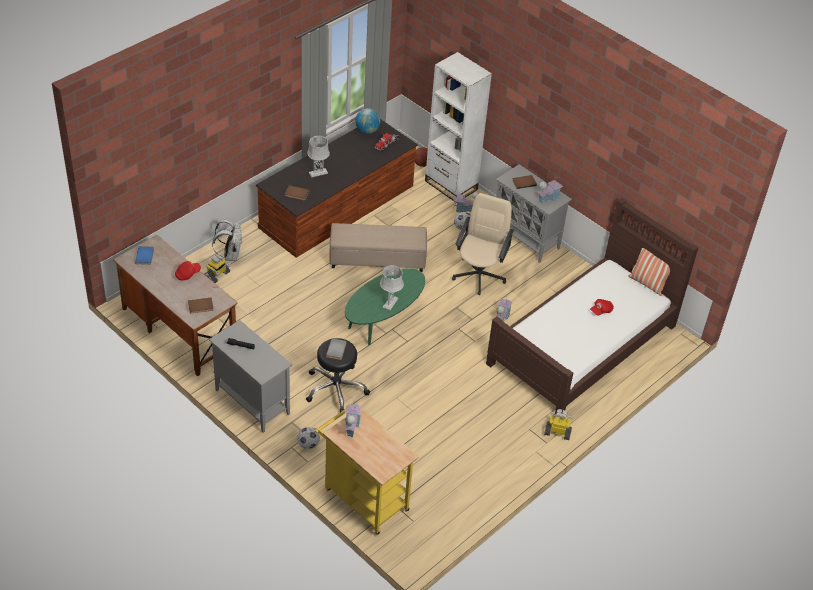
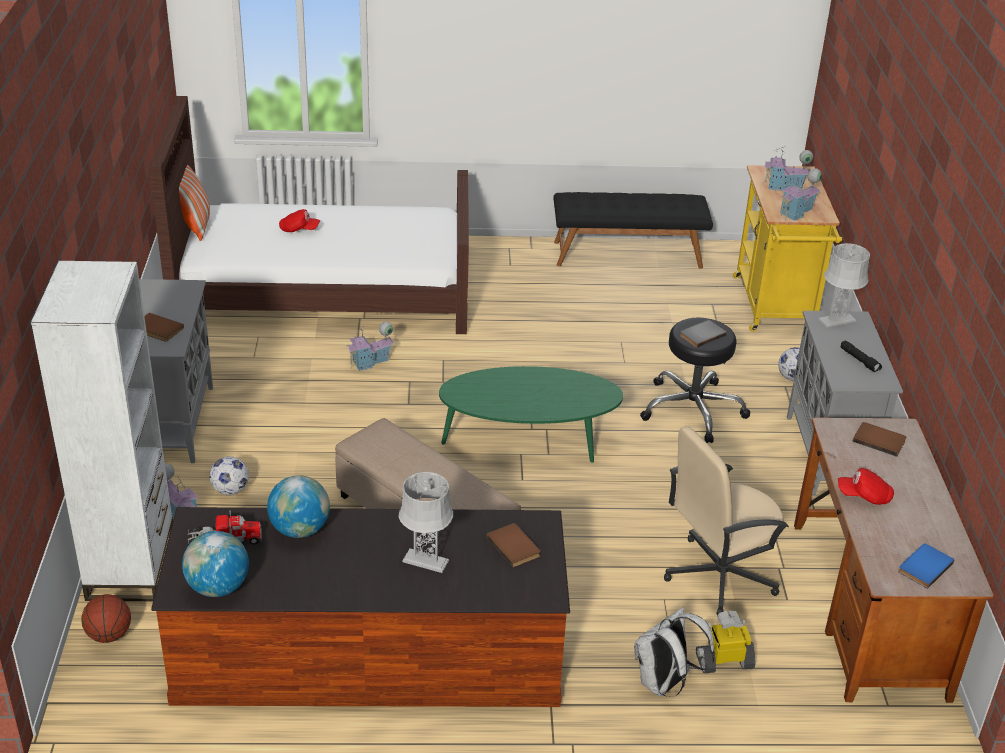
camera: 135 degrees left, 10 degrees down
grey table lamp [380,265,404,310] -> grey table lamp moved to [818,243,870,327]
beige office chair [452,193,514,295] -> beige office chair moved to [664,426,789,615]
toy house [537,177,563,203] -> toy house moved to [763,146,813,191]
toy robot [544,409,572,440] -> none
none -> globe [267,475,330,538]
none -> black bench [554,192,713,269]

